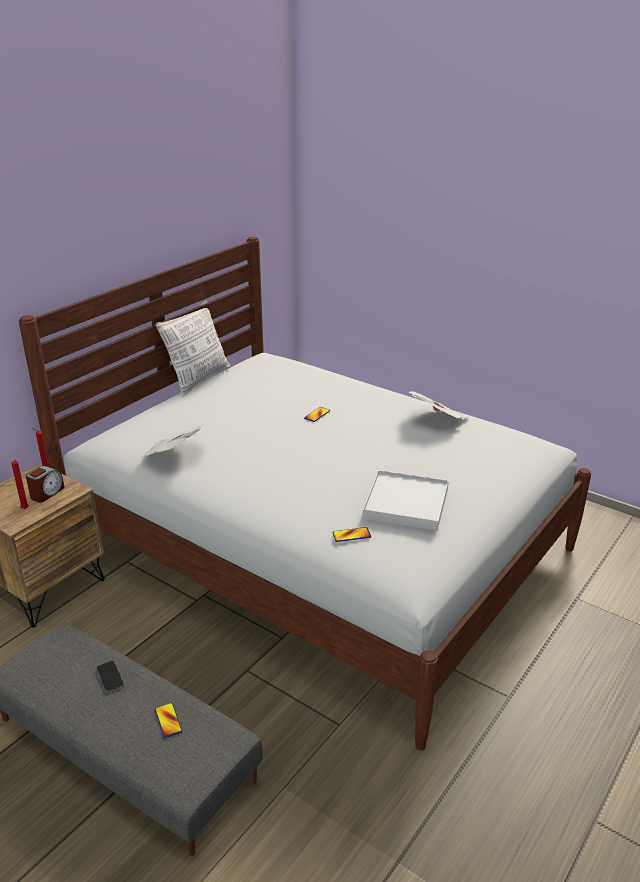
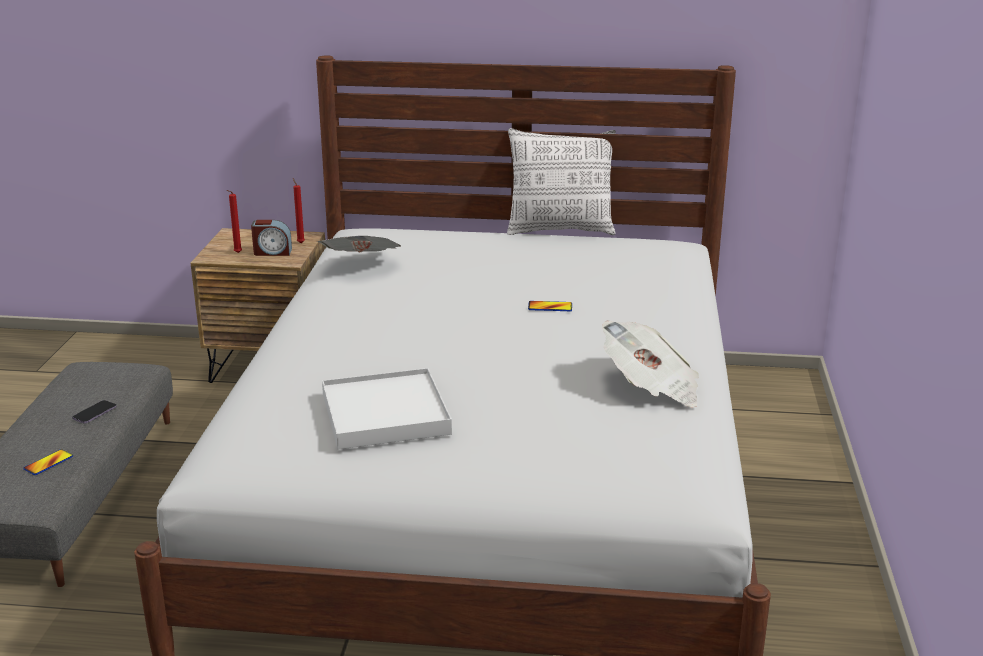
camera: 60 degrees right, 5 degrees down
phone [333,527,371,542] -> none

